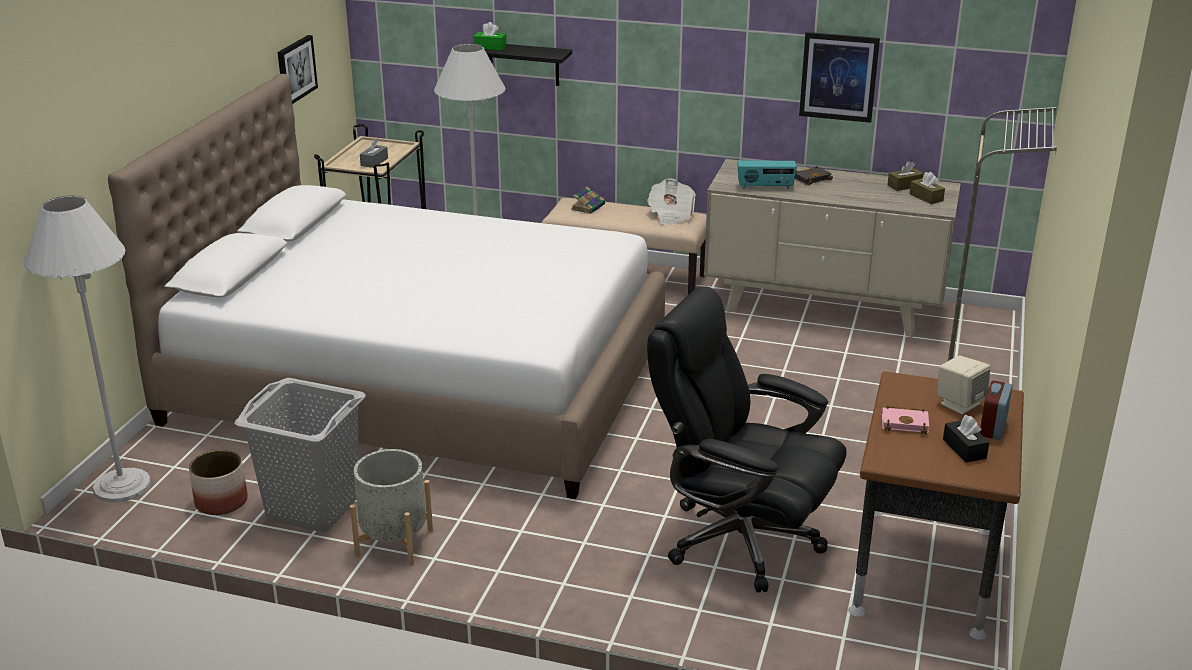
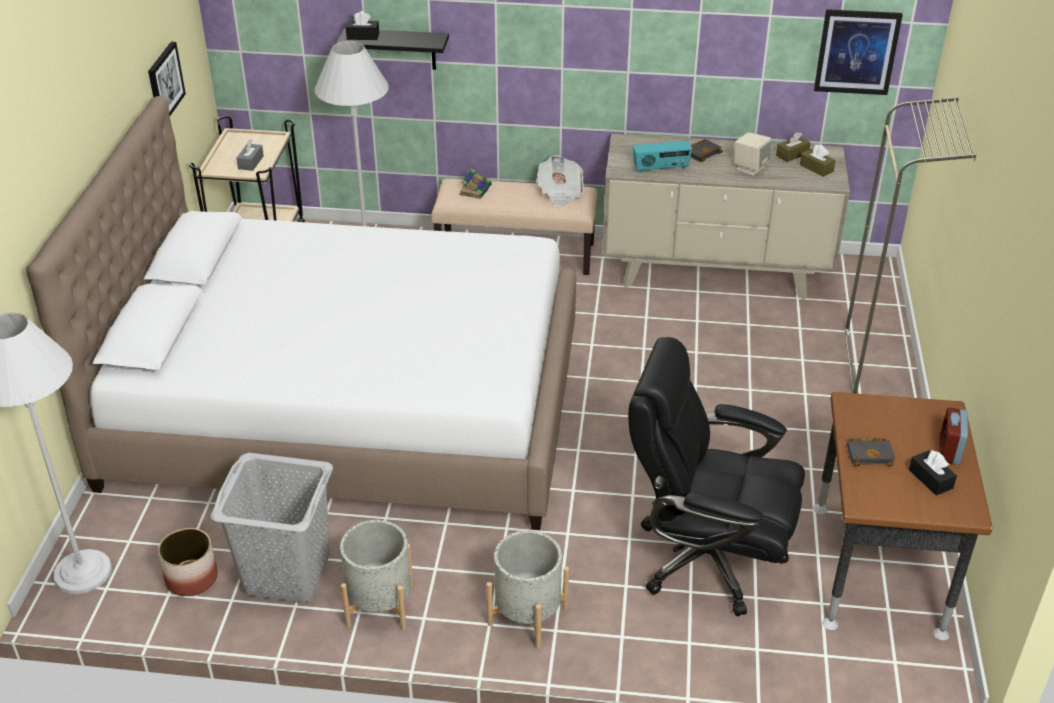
camera: 10 degrees left, 10 degrees up
green tissue box [474,22,506,50] -> black tissue box [346,11,379,40]
picture [799,32,880,123] -> picture moved to [814,9,903,95]
pink book [882,406,929,434] -> black book [846,438,895,466]
beige speaker [937,355,991,415] -> beige speaker moved to [734,132,771,176]
none -> grey planter [487,530,569,649]

